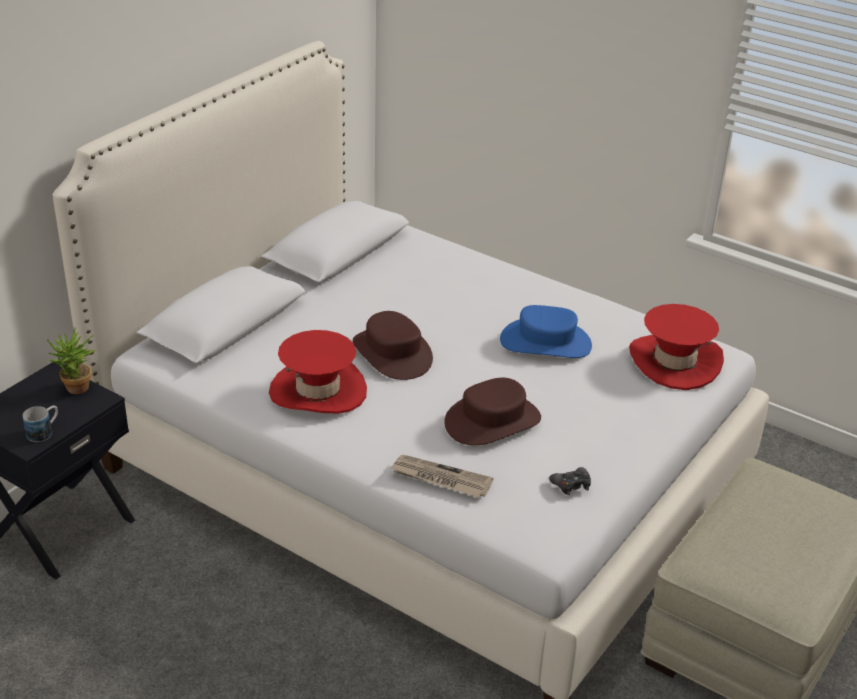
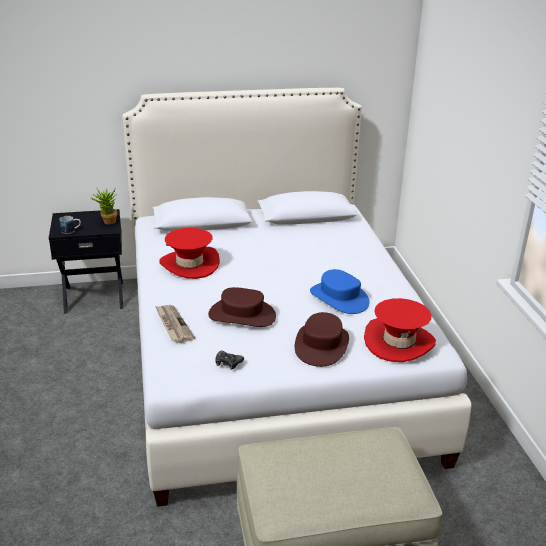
camera: 45 degrees right, 5 degrees down
brown hat [353,311,433,380] -> brown hat moved to [295,312,349,367]

